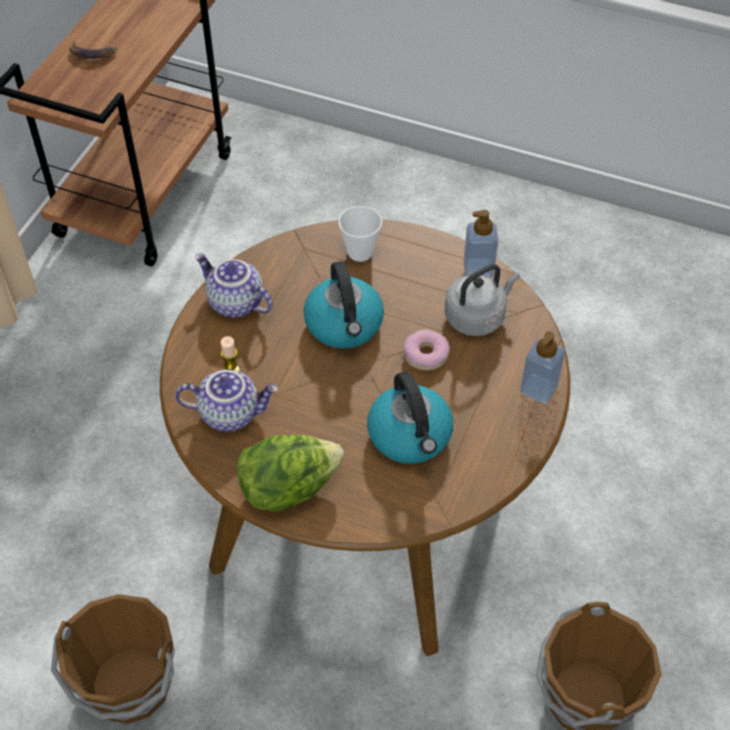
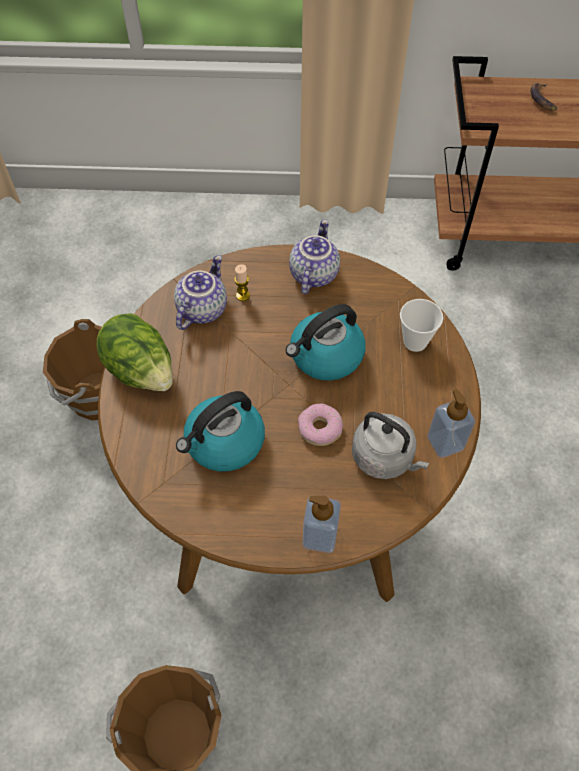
camera: 70 degrees right, 5 degrees up
teapot [175,370,278,432] -> teapot turned 135 degrees counterclockwise [174,255,227,330]

